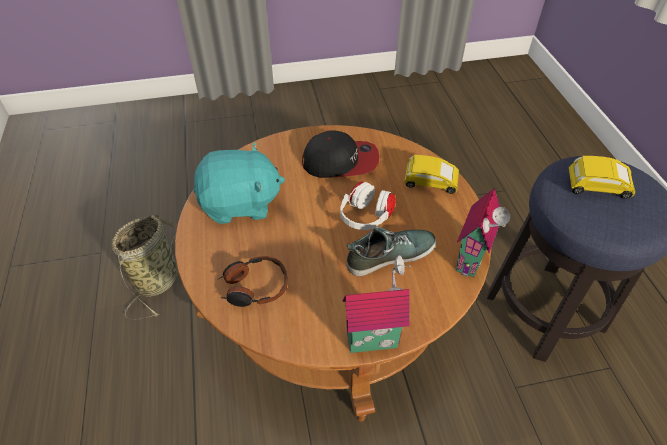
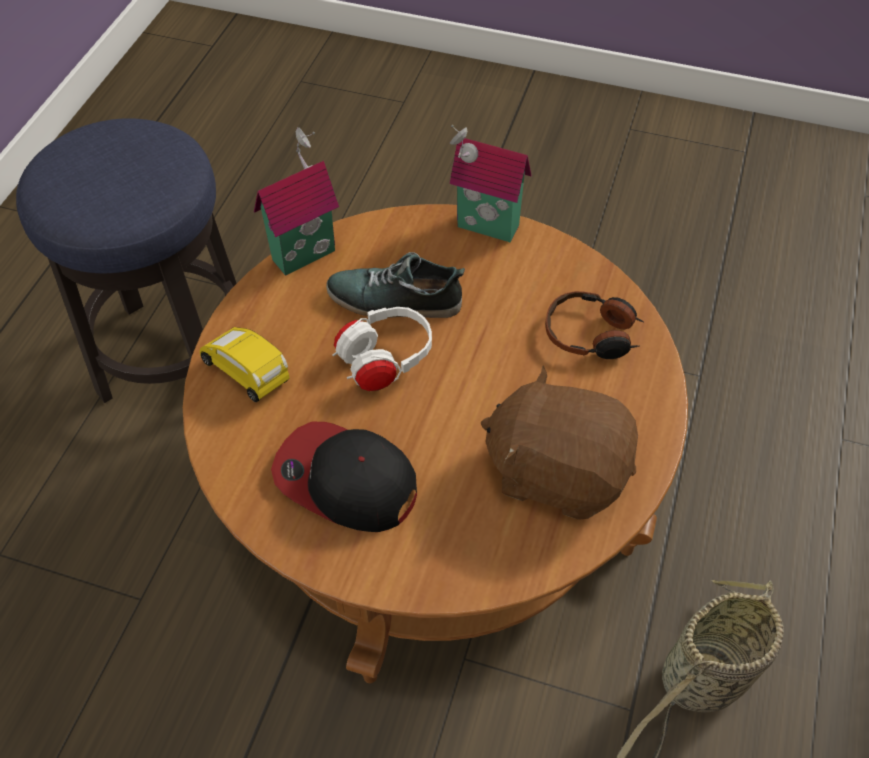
camera: 150 degrees left, 5 degrees up
turquoise plush toy [193,142,285,224] -> brown plush toy [481,365,638,520]
yellow toy car [569,156,635,199] -> none

